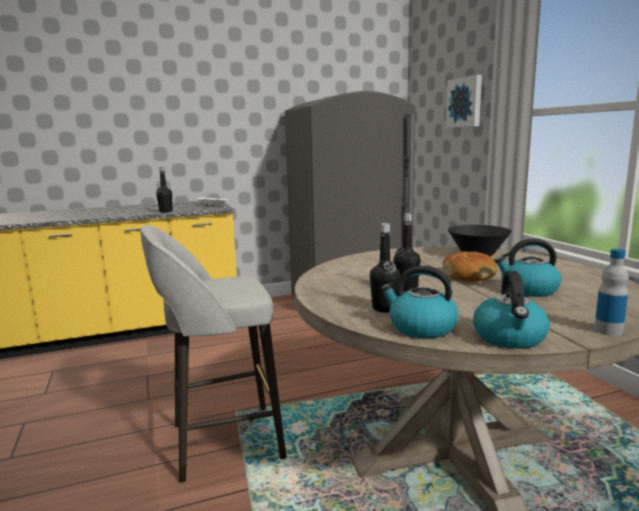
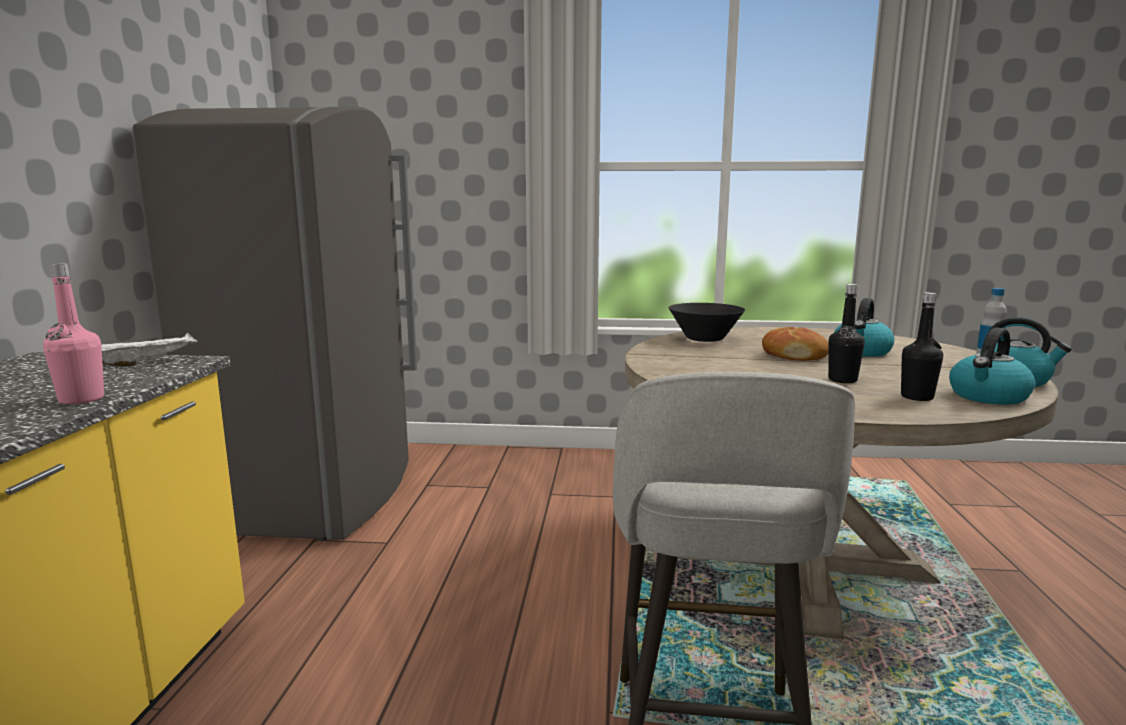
camera: 65 degrees left, 0 degrees up
black bottle [156,167,173,212] -> pink bottle [43,263,104,404]
picture [446,75,482,128] -> none

